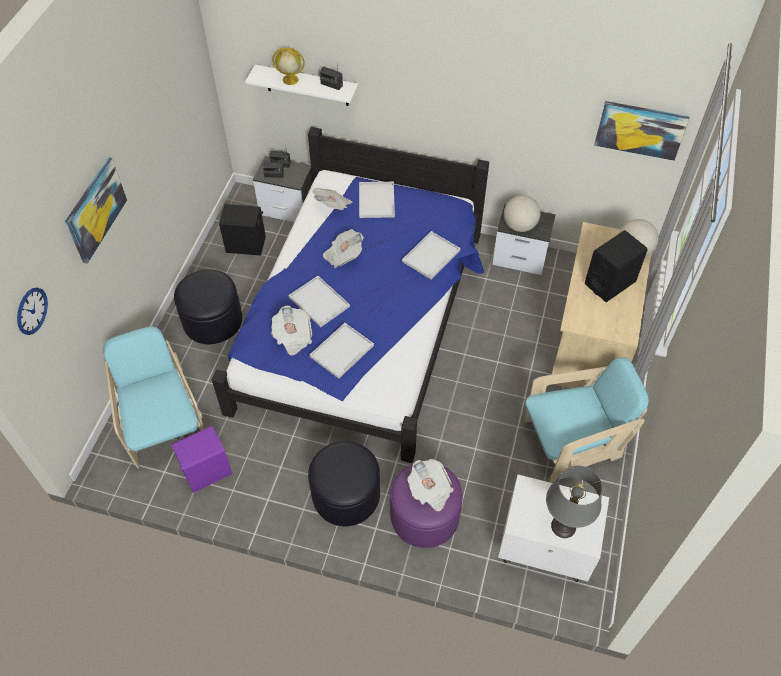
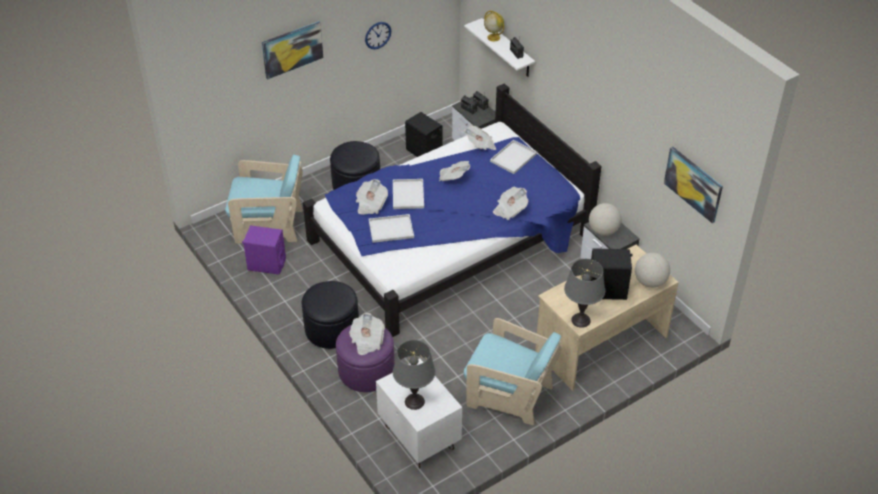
camera: 40 degrees right, 10 degrees down
wall clock [17,288,48,335] -> wall clock moved to [365,22,391,49]
turquoise armchair [103,327,204,469] -> turquoise armchair turned 75 degrees clockwise [225,155,303,243]
white tray [402,231,460,279] -> newspaper [493,187,528,220]
none -> grey table lamp [564,259,605,328]

